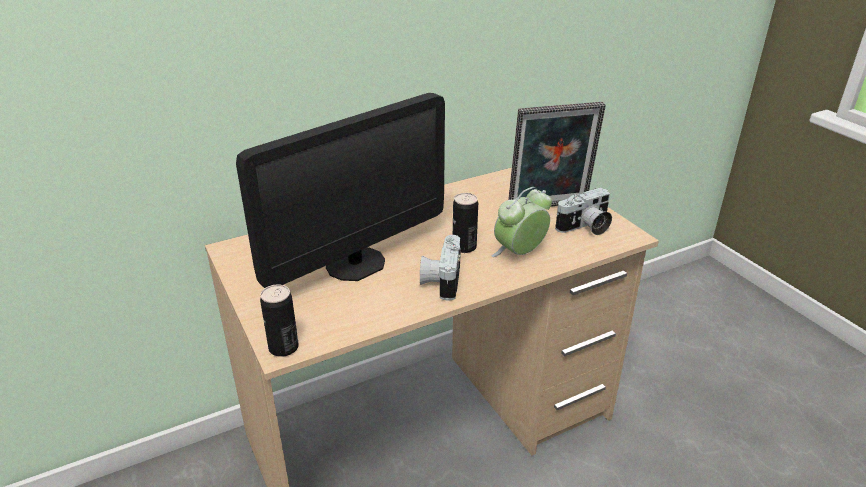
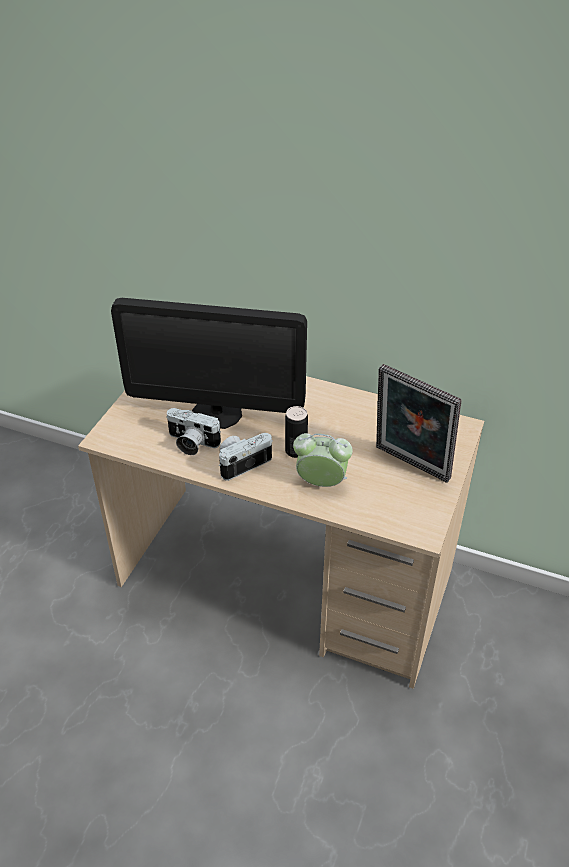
camera: 50 degrees right, 10 degrees up
can [260,284,299,357] -> none
camera [555,187,612,235] -> camera moved to [166,408,221,455]

